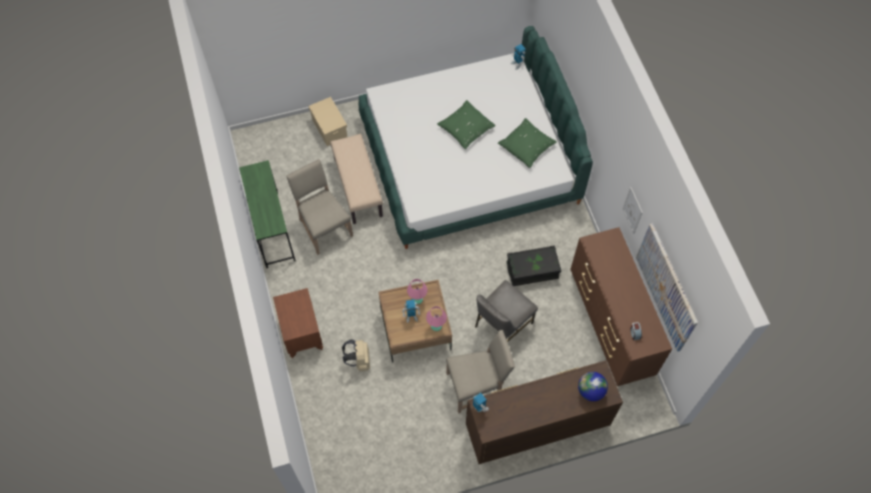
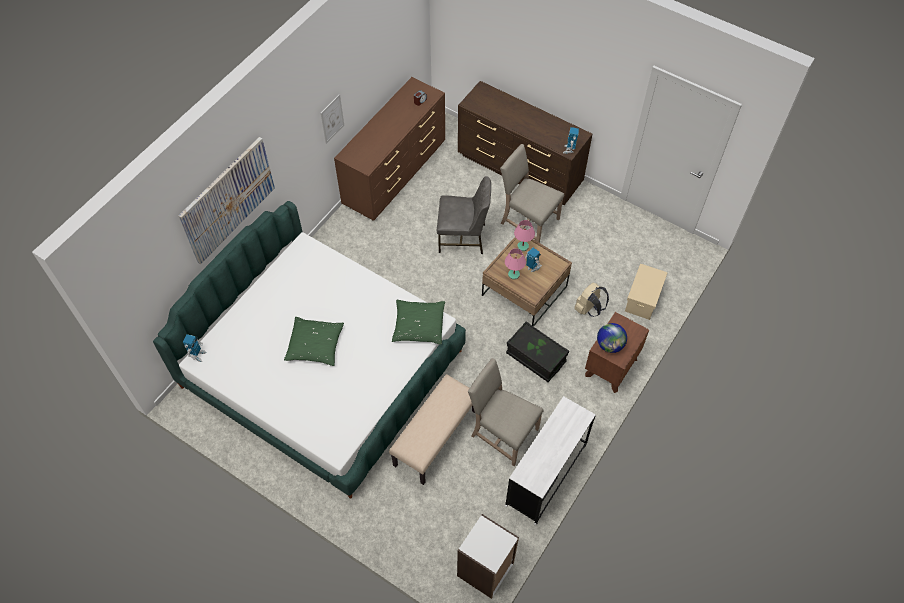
camera: 130 degrees left, 5 degrees down
green desk [239,160,296,268] -> white desk [505,396,596,526]
beige chair [286,159,353,255] -> beige chair turned 105 degrees clockwise [468,358,544,466]
beige storage box [308,97,347,146] -> beige storage box moved to [625,264,668,320]
green pillow [498,118,557,168] -> green pillow moved to [392,300,445,344]
black storage box [507,245,561,286] -> black storage box moved to [506,321,569,382]
globe [578,372,608,401] -> globe moved to [597,323,627,353]
picture [636,223,698,352] -> picture moved to [178,137,275,264]
none -> white bookcase [457,514,519,599]

